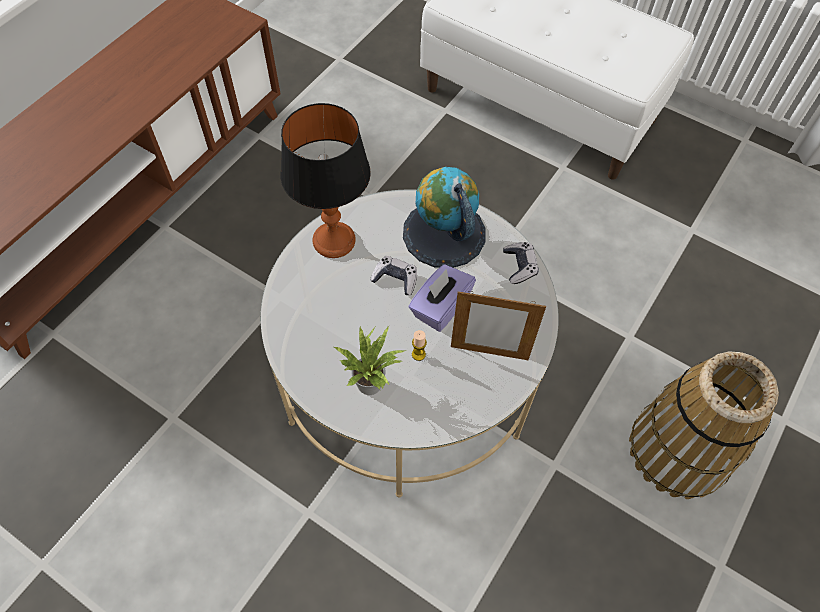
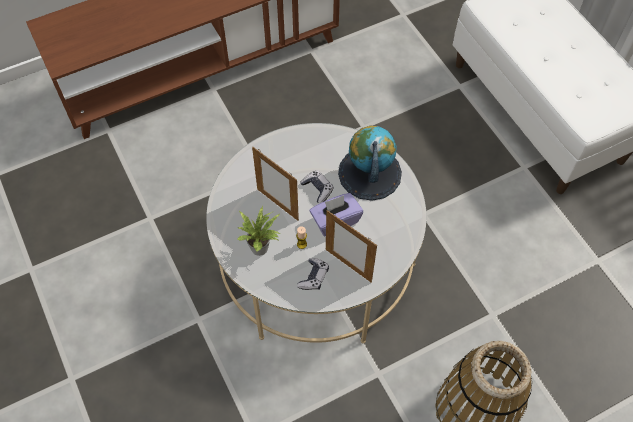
camera: 30 degrees right, 0 degrees up
table lamp [281,103,371,258] -> none
game controller [503,242,539,284] -> game controller moved to [297,258,329,290]
none -> picture frame [252,147,299,221]

